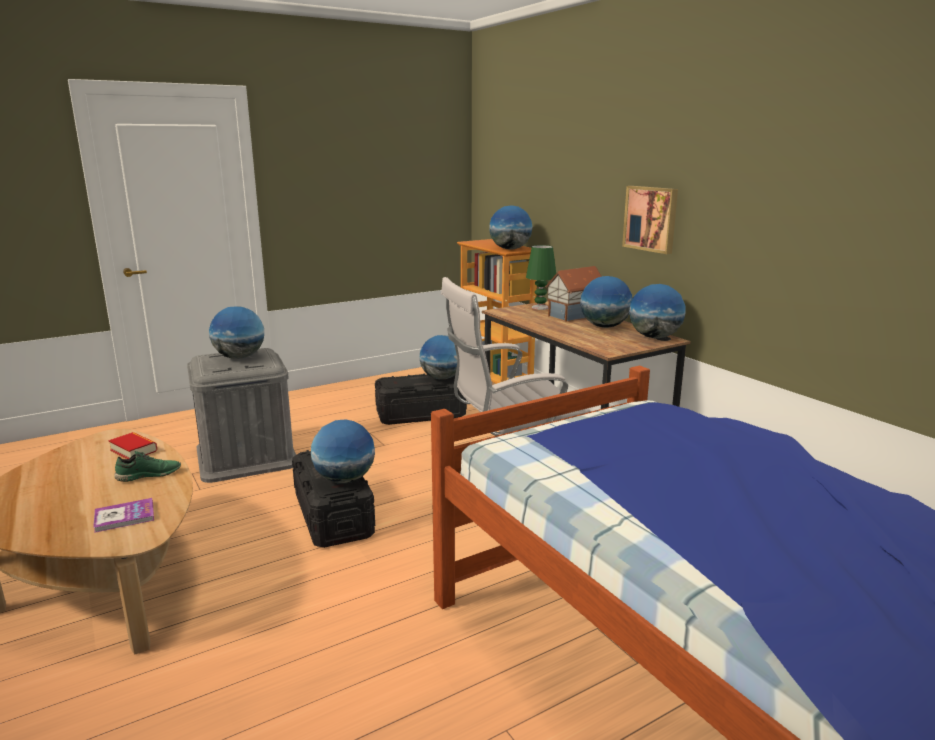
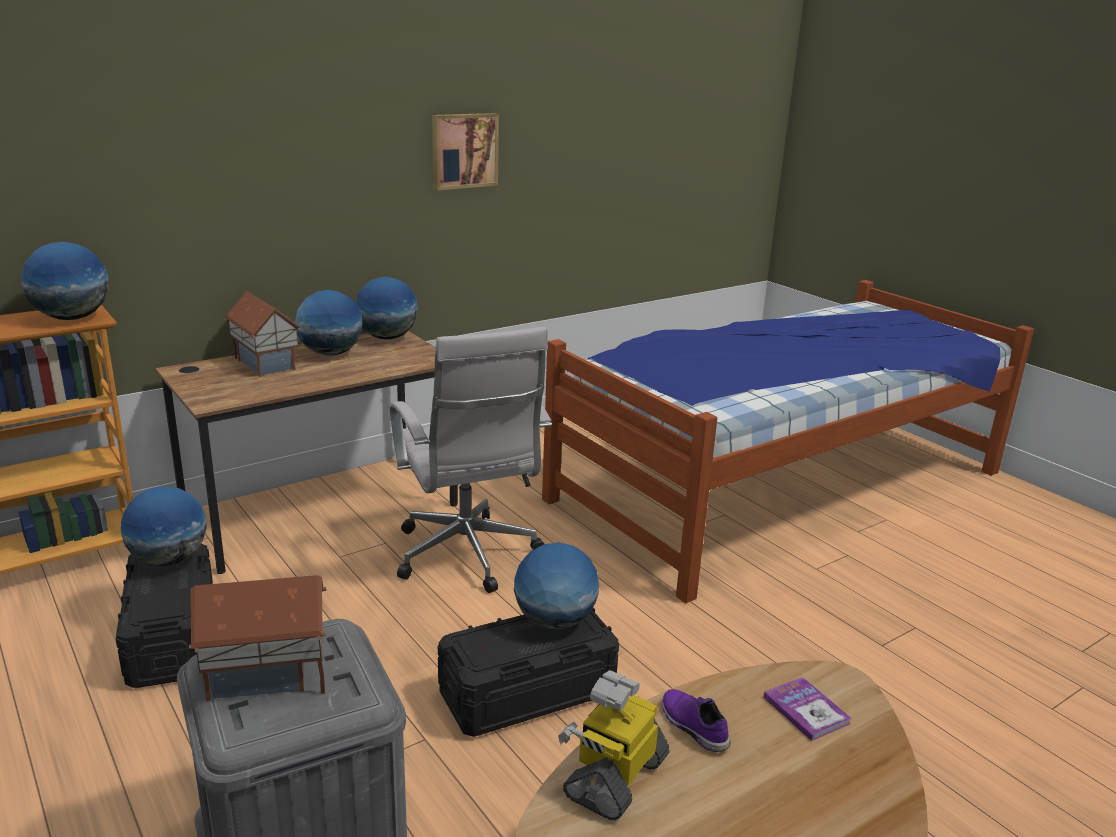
camera: 95 degrees left, 5 degrees up
book [108,432,157,459] -> toy robot [558,670,670,820]
green shoe [114,451,181,482] -> purple shoe [662,689,731,752]
globe [209,306,264,359] -> toy house [189,575,326,701]
green table lamp [526,245,556,310] -> none
picture [622,186,678,254] -> picture moved to [432,113,499,190]

